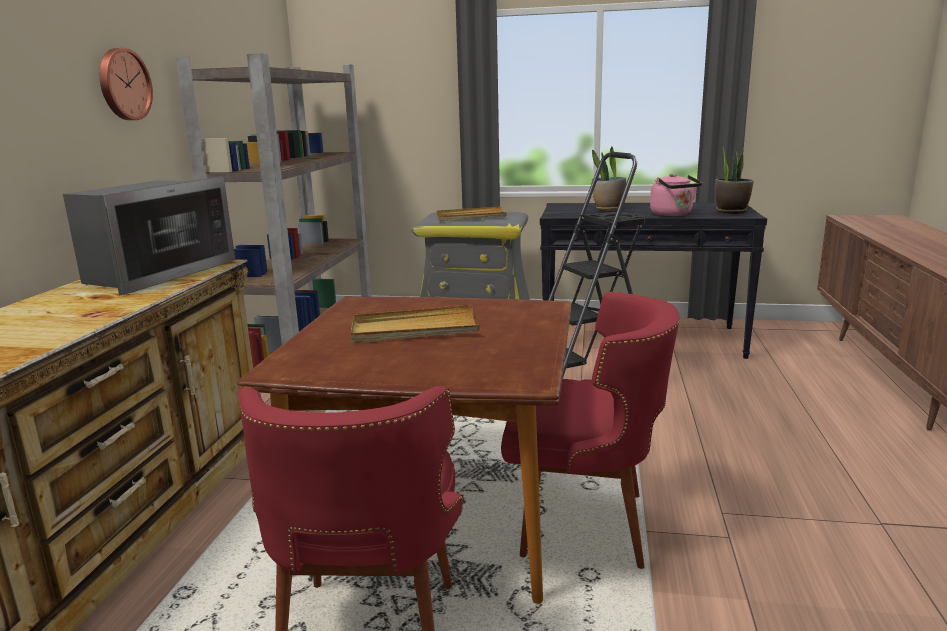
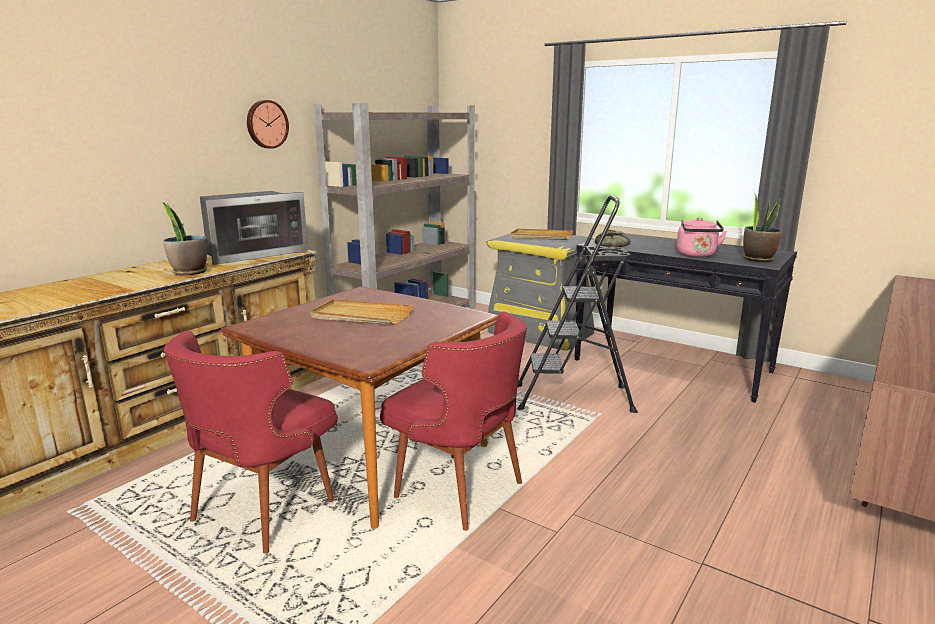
camera: 25 degrees right, 0 degrees up
potted plant [592,146,626,211] -> potted plant moved to [162,202,207,275]
none -> bread [595,230,630,247]

